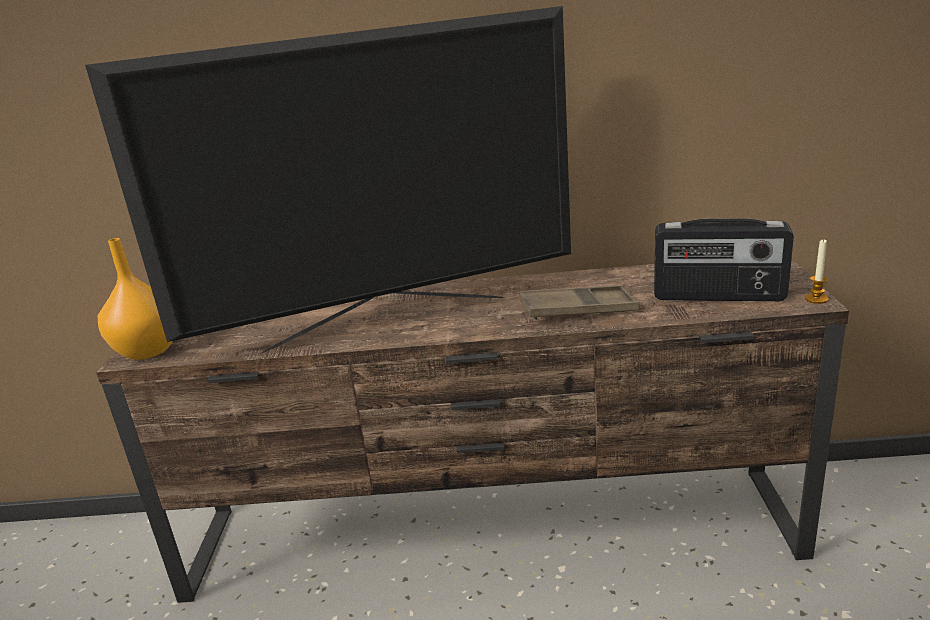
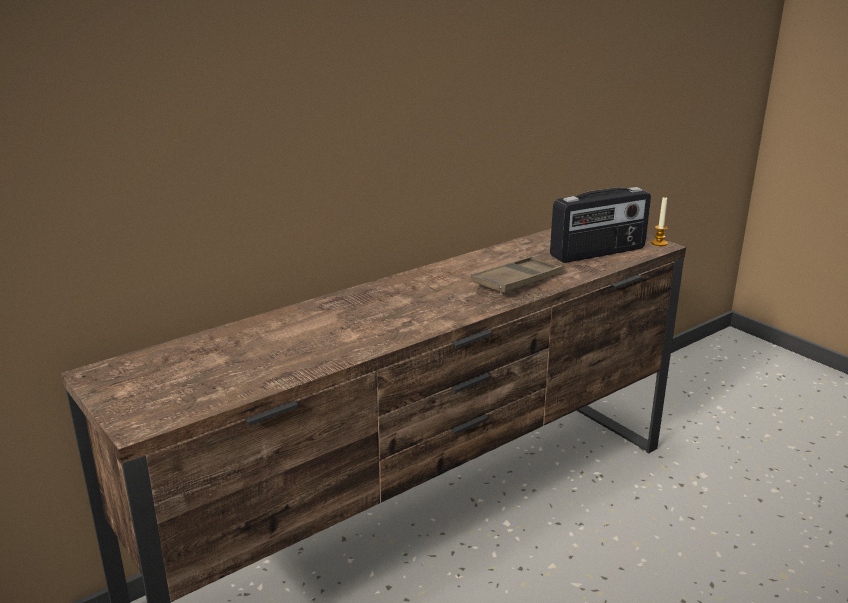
camera: 40 degrees left, 0 degrees up
television [85,6,571,354] -> none
orange vase [97,238,173,360] -> none

